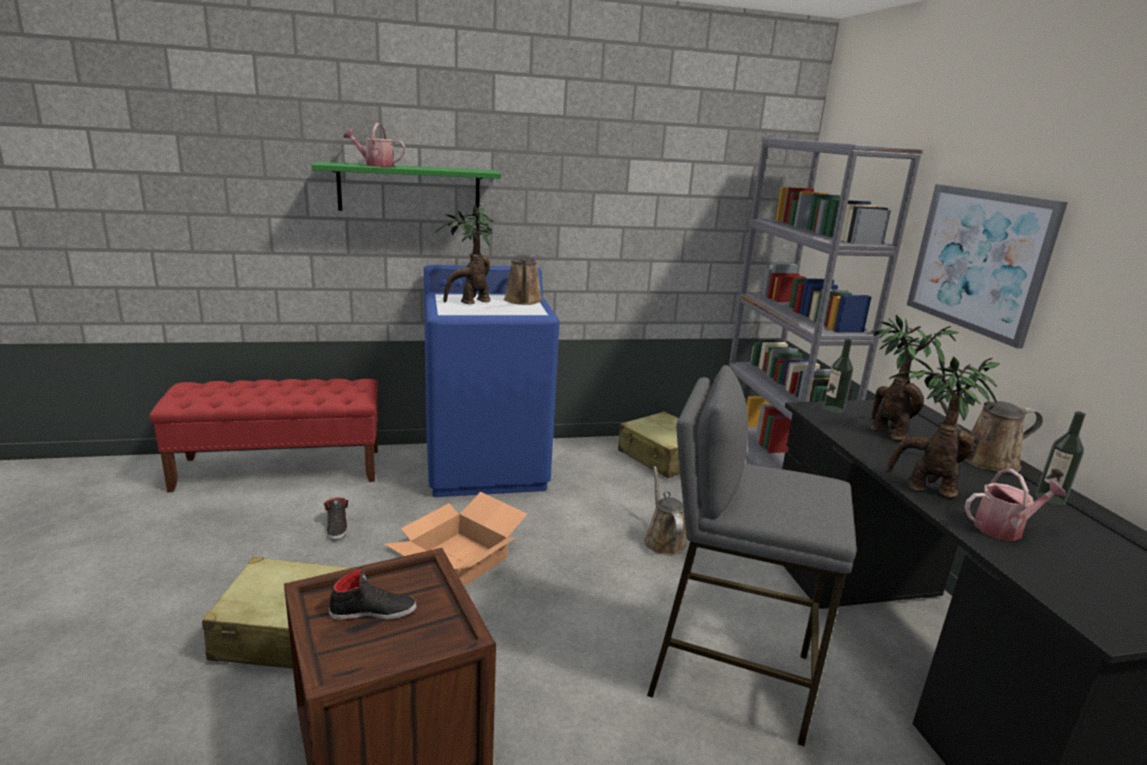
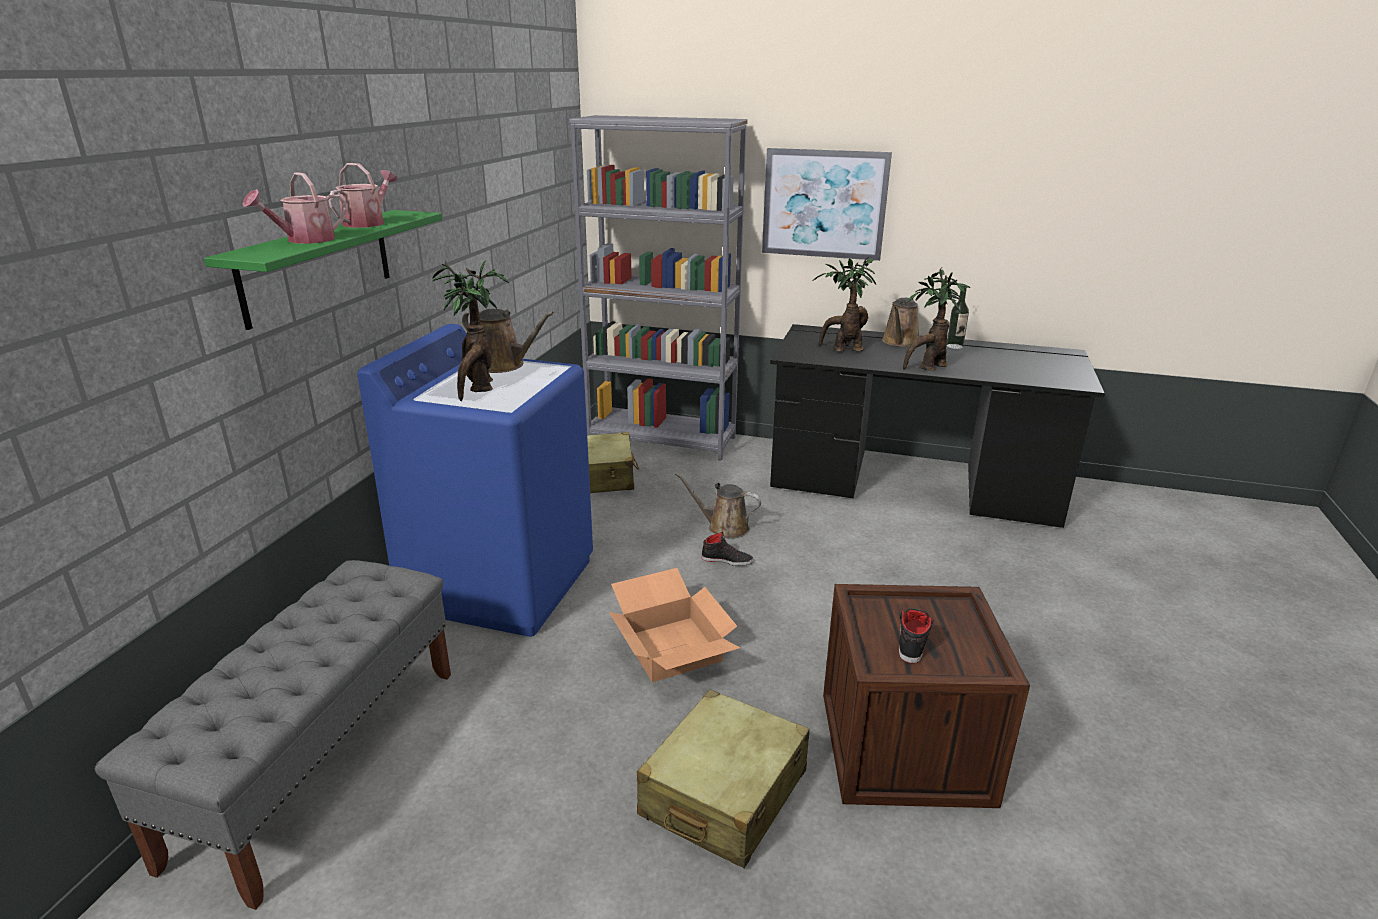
camera: 60 degrees left, 5 degrees up
red bench [149,379,378,492] -> grey bench [95,560,451,910]
black shoe [324,498,348,540] -> black shoe moved to [701,532,753,566]
grey stool [647,365,856,746] -> none
bottle [823,338,853,414] -> none
watering can [964,469,1067,541] -> watering can moved to [328,163,398,228]

